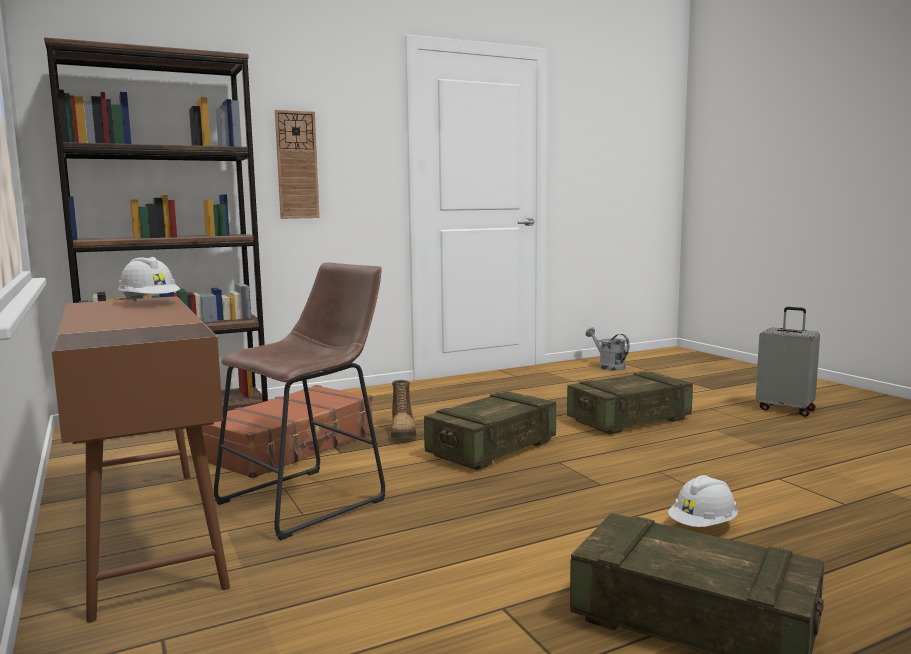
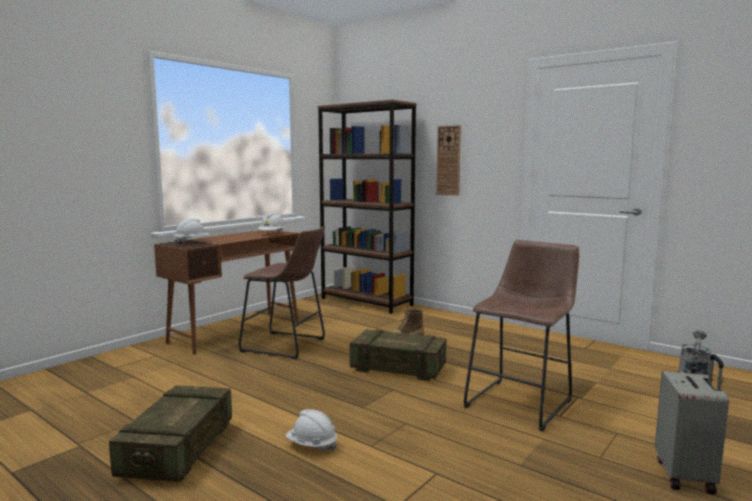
camera: 65 degrees right, 0 degrees up
brown suitcase [202,385,373,479] -> none
crate [567,372,693,435] -> brown stool [464,240,579,431]
none -> white hard hat [174,218,210,244]

